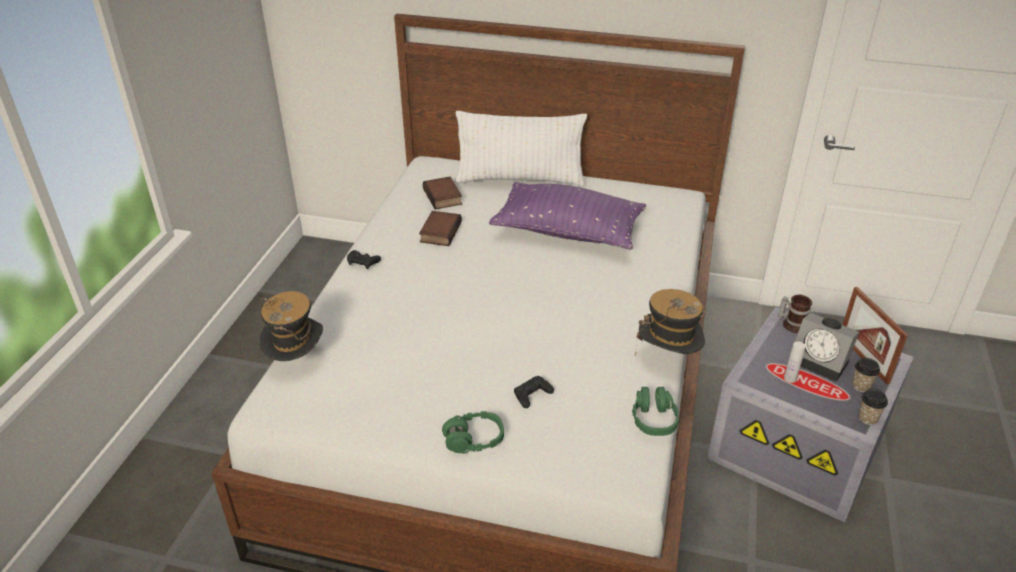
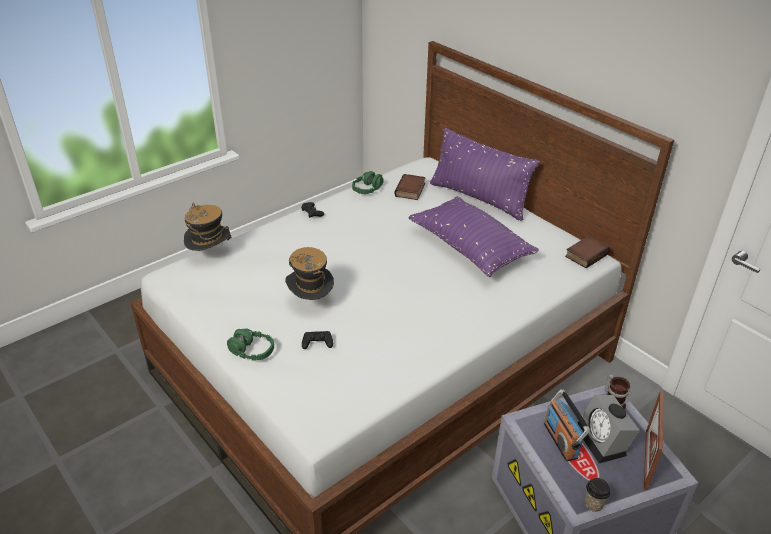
camera: 35 degrees right, 0 degrees up
book [419,211,462,246] -> book moved to [565,236,610,269]
white pillow [455,111,587,187] -> purple pillow [430,128,539,221]
green headphones [632,387,679,436] -> green headphones moved to [352,171,384,194]
hat [635,289,707,356] -> hat moved to [285,247,334,300]
white bottle [784,341,806,383] -> radio [544,389,590,461]
cup [852,358,880,392] -> none

